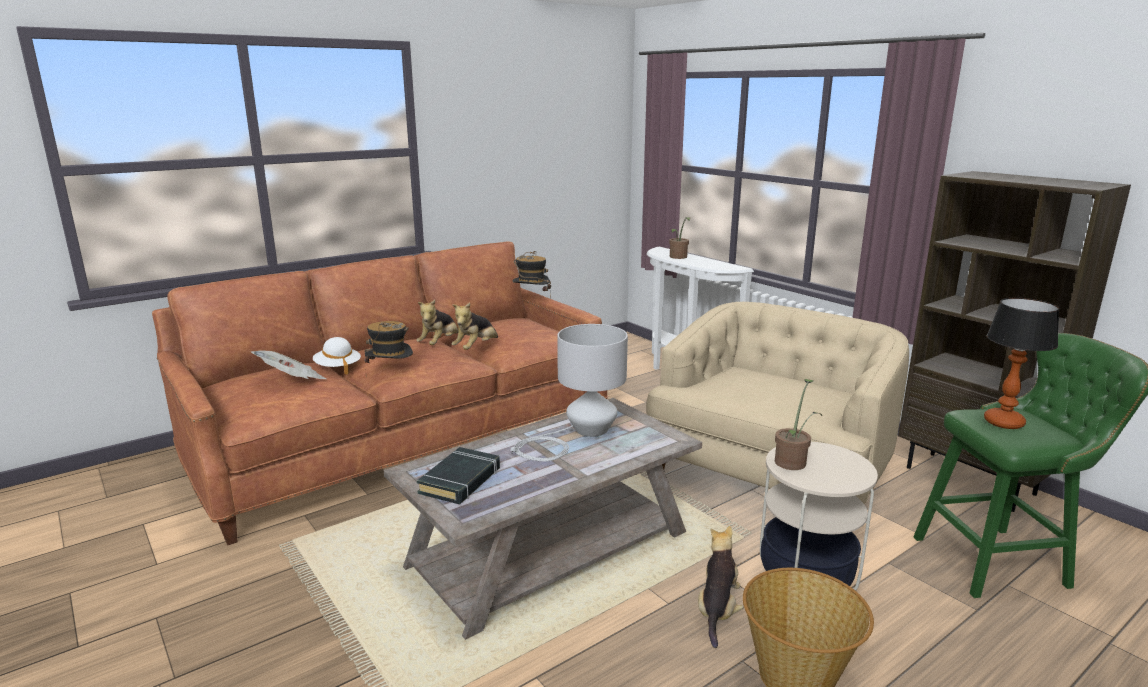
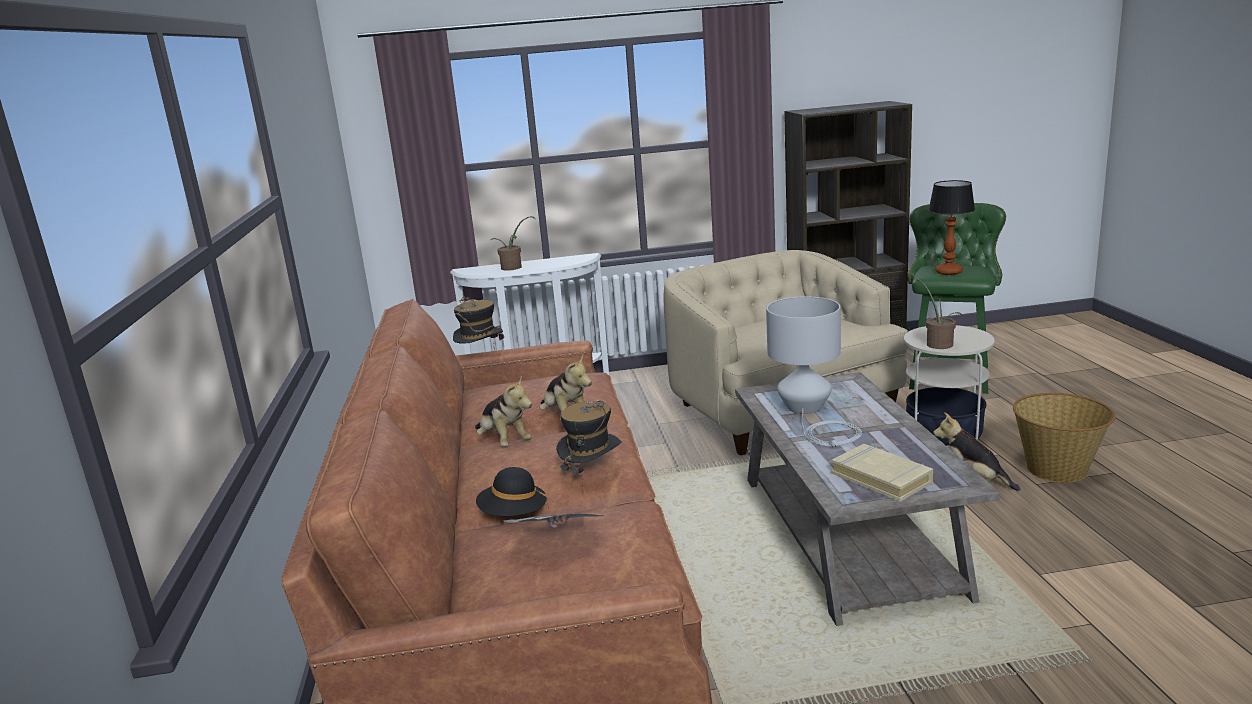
camera: 60 degrees left, 0 degrees up
white hat [313,337,361,375] -> black hat [476,467,549,516]
black book [417,447,500,504] -> beige book [831,444,933,502]

